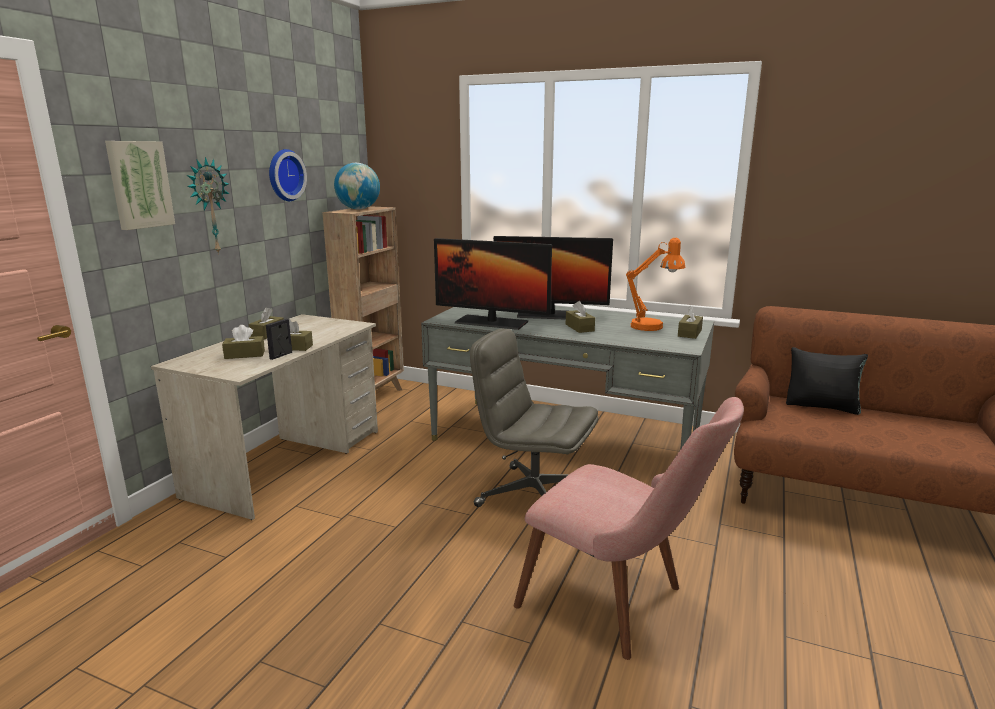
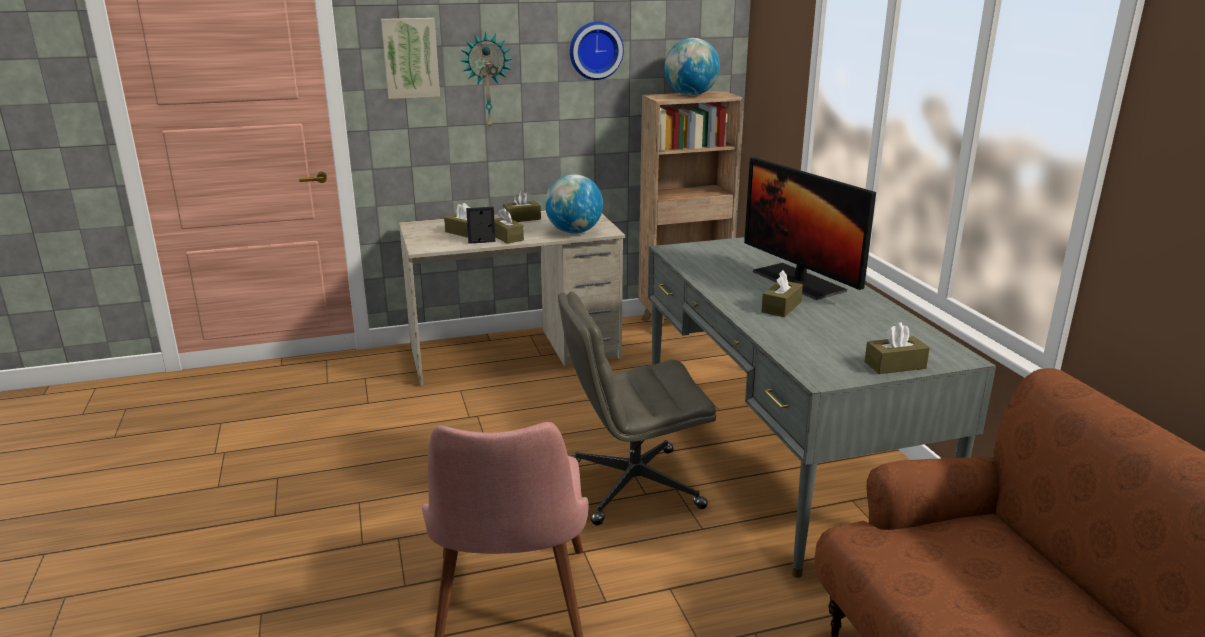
camera: 50 degrees right, 5 degrees up
monitor [434,238,552,330] -> none
grey office chair [470,328,598,507] -> grey office chair turned 90 degrees counterclockwise [558,292,716,525]
orange table lamp [626,238,685,331] -> none
black pillow [786,347,868,415] -> none
none -> globe [545,174,603,234]

